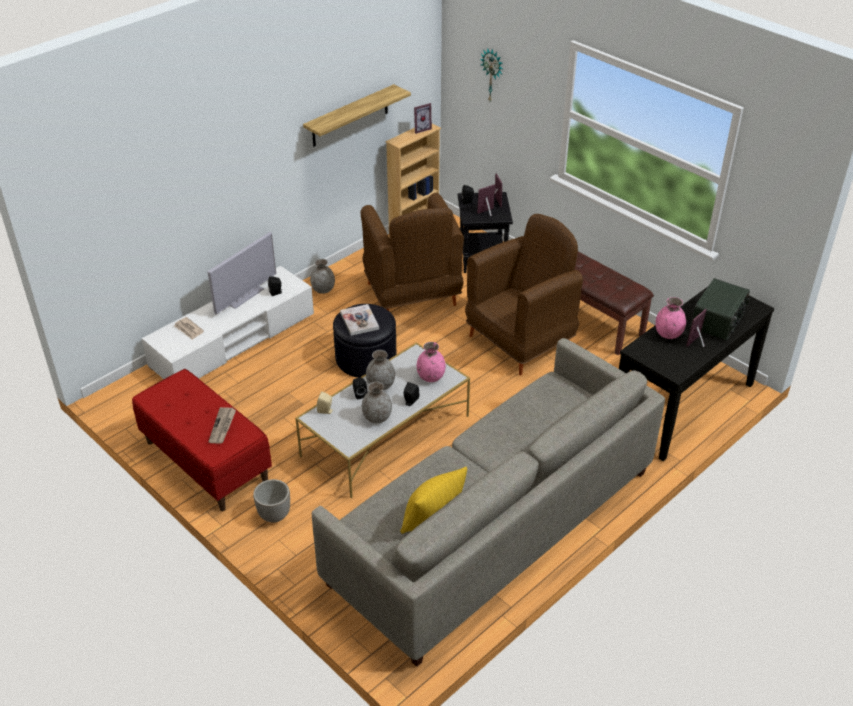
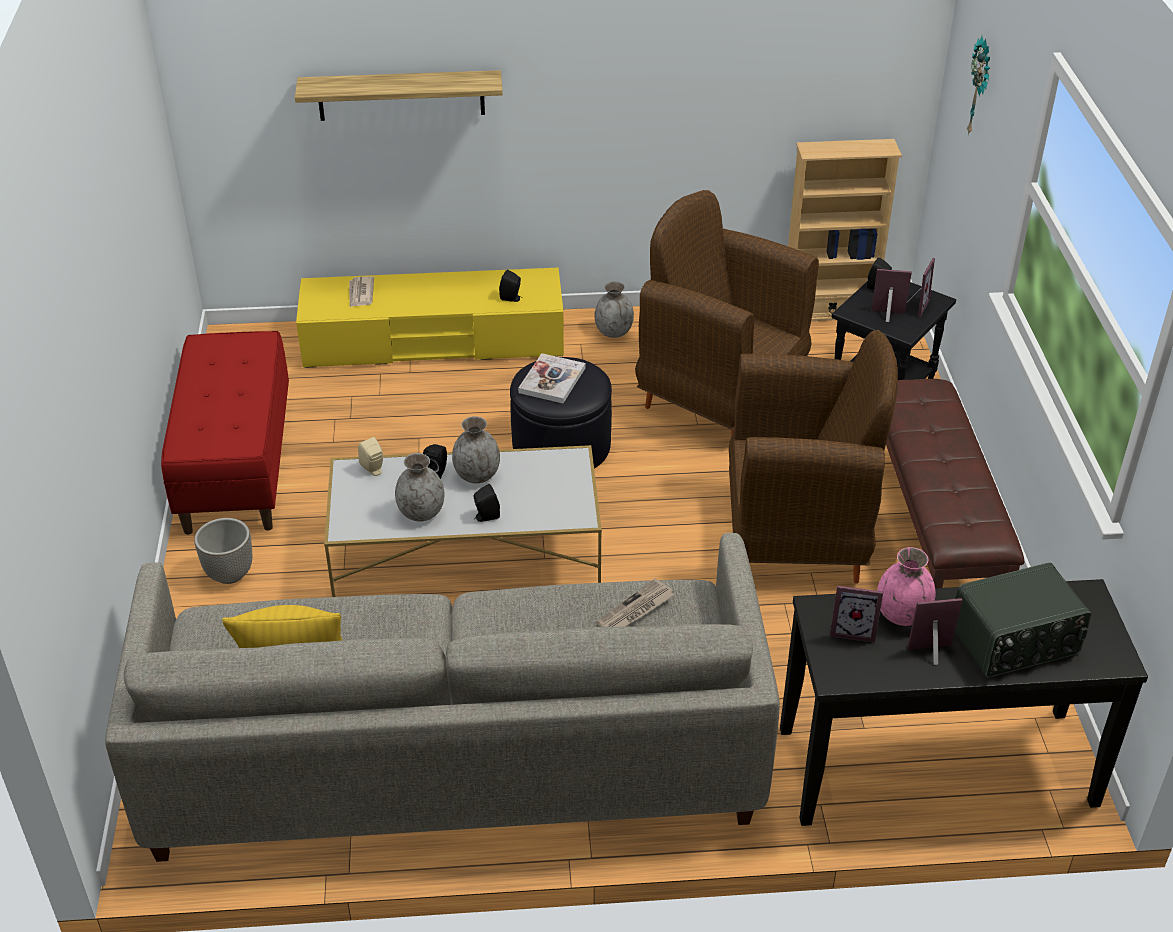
camera: 40 degrees right, 0 degrees up
white tv stand [142,266,314,379] -> yellow tv stand [296,268,564,368]
television [207,232,276,315] -> none
newspaper [208,407,236,444] -> newspaper moved to [597,578,674,627]
shelf [303,84,411,146] -> shelf moved to [295,70,503,121]
brown armchair [361,193,464,311] -> brown armchair turned 105 degrees clockwise [635,190,819,436]
picture frame [414,103,432,134] -> picture frame moved to [830,586,883,643]
pink vase [417,342,446,382] -> none

